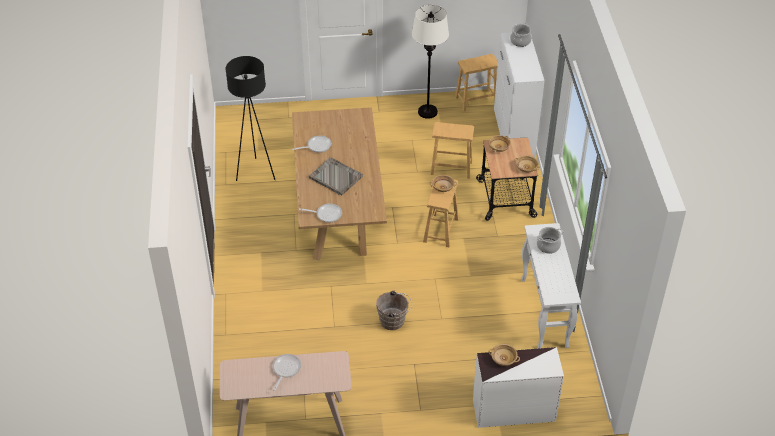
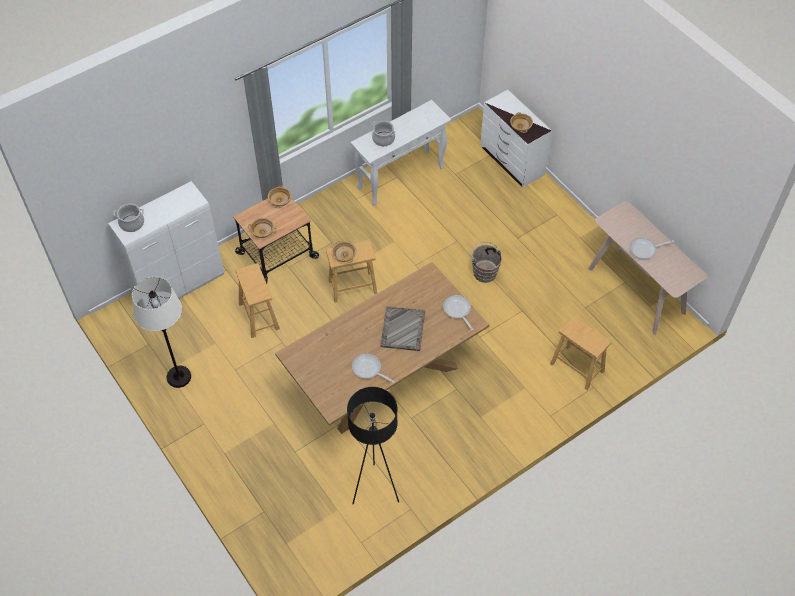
camera: 120 degrees left, 10 degrees up
brown stool [455,54,498,112] -> brown stool moved to [550,316,612,390]

